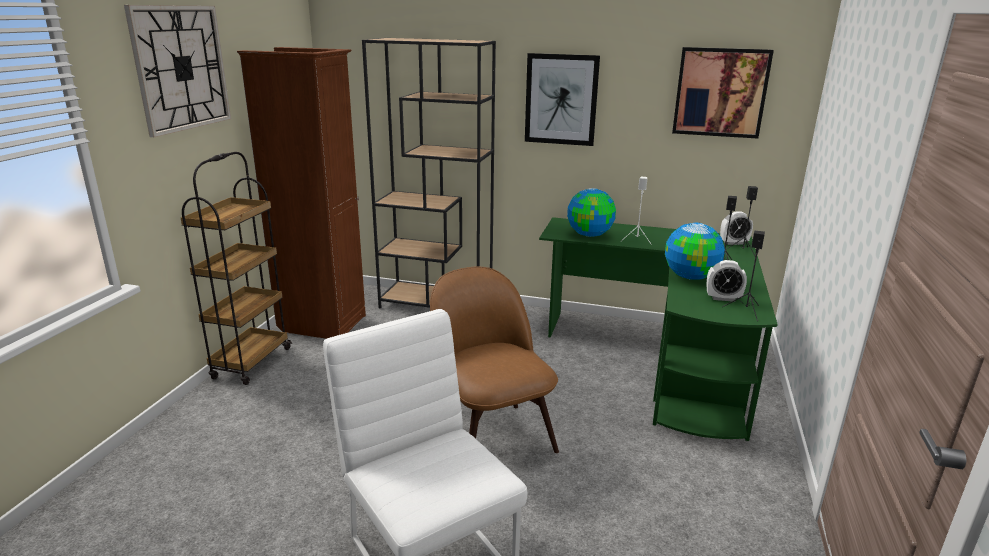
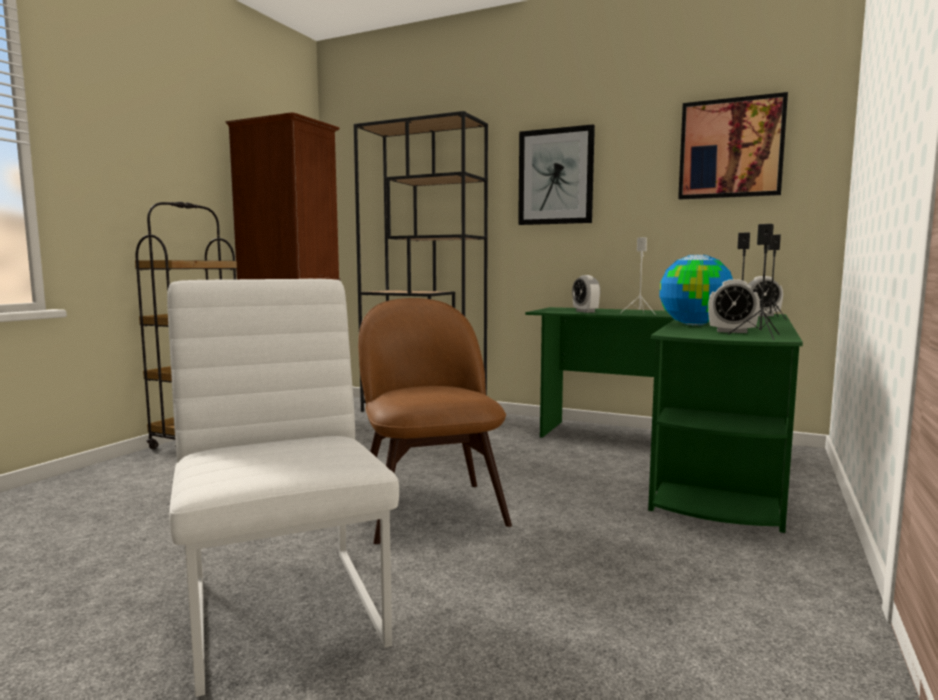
camera: 10 degrees right, 15 degrees down
wall clock [124,5,231,137] -> none
globe [567,188,616,237] -> alarm clock [572,275,600,313]

